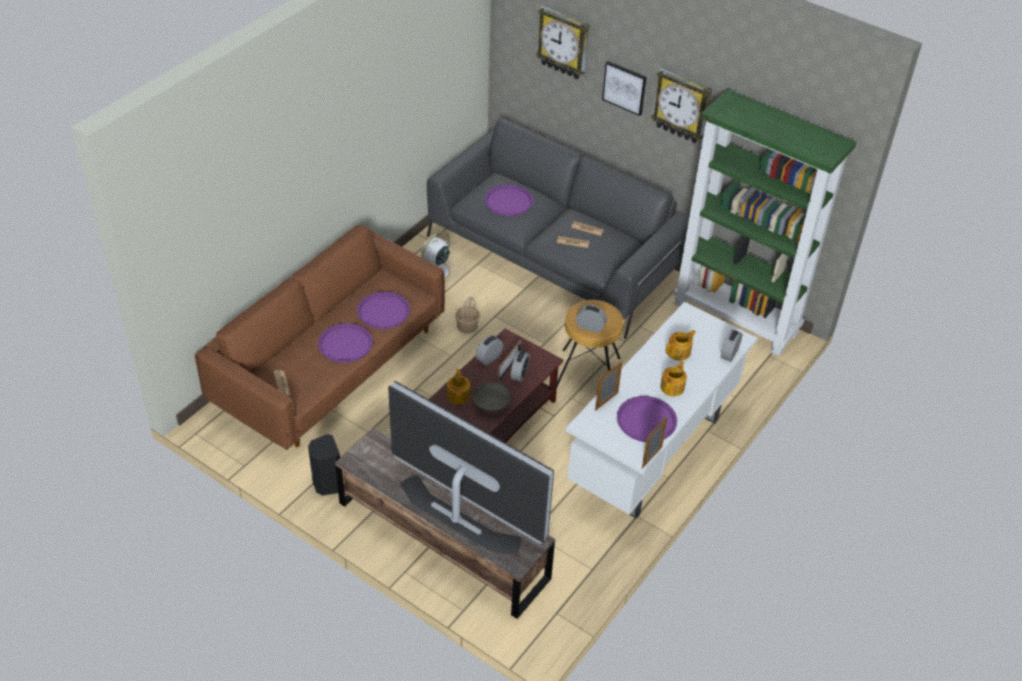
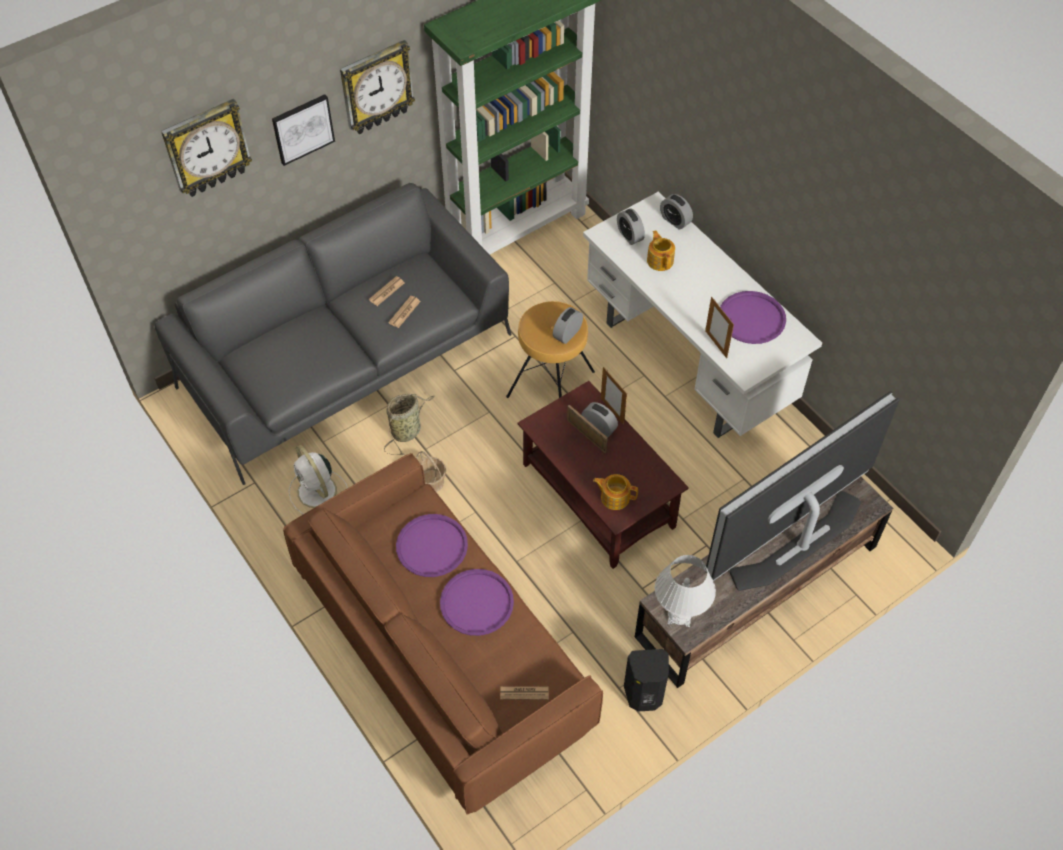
camera: 70 degrees left, 10 degrees up
grey bowl [473,382,511,412] -> none
alarm clock [476,335,503,366] -> alarm clock moved to [617,208,645,245]
purple tray [485,185,533,216] -> none
picture frame [642,416,668,468] -> picture frame moved to [601,367,627,425]
teapot [660,361,687,396] -> none
none -> basket [384,394,435,455]
none -> white table lamp [655,555,716,627]

